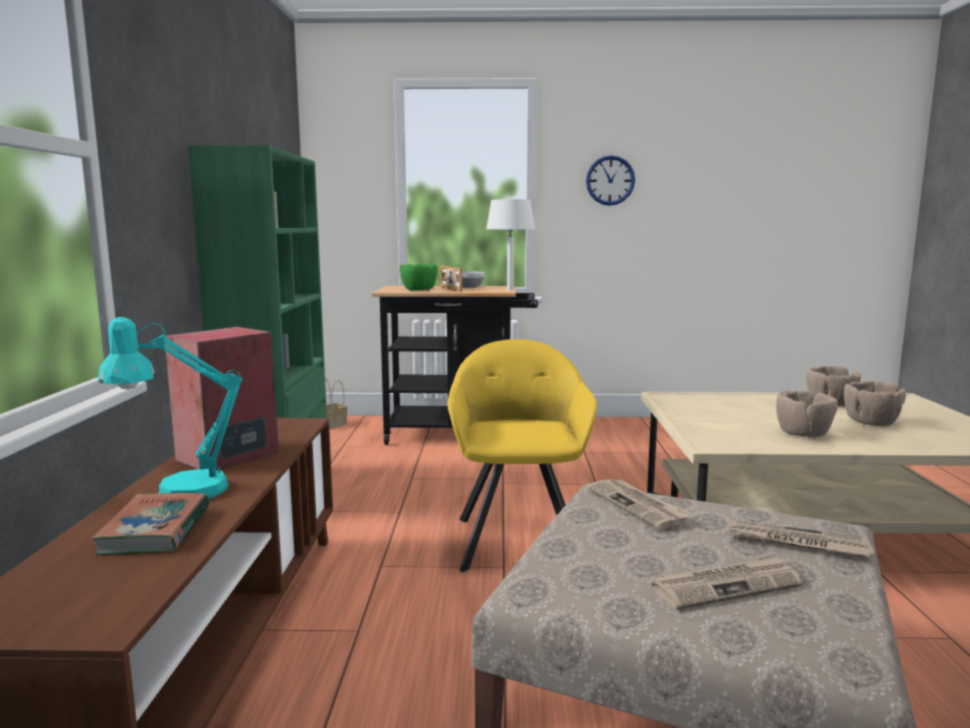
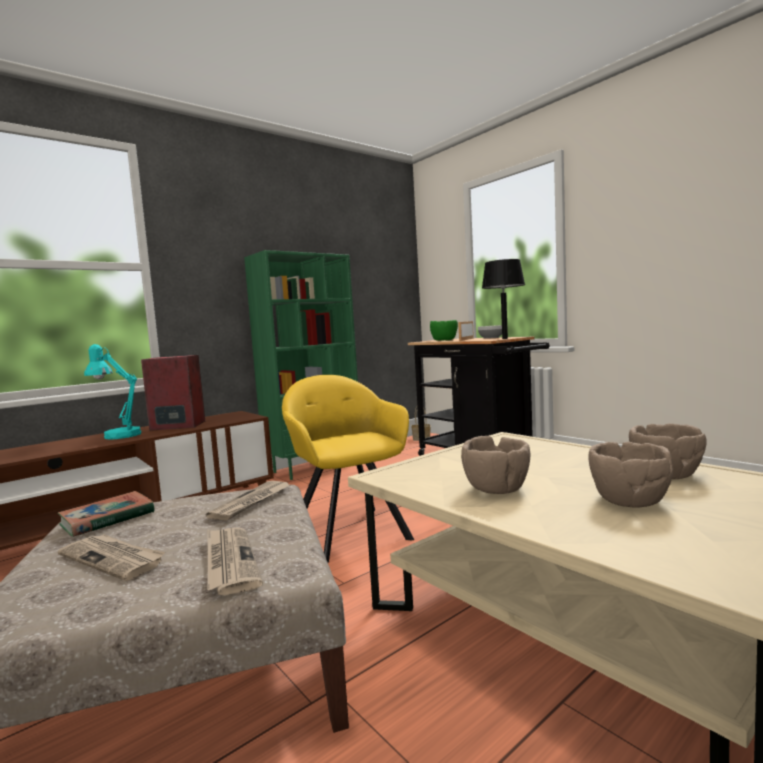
camera: 50 degrees right, 5 degrees down
book [91,493,209,555] -> book moved to [58,491,155,537]
yellow armchair [447,339,597,572] -> yellow armchair turned 75 degrees counterclockwise [282,375,414,563]
white table lamp [486,199,535,290] -> black table lamp [482,259,525,339]
wall clock [586,155,635,206] -> none

